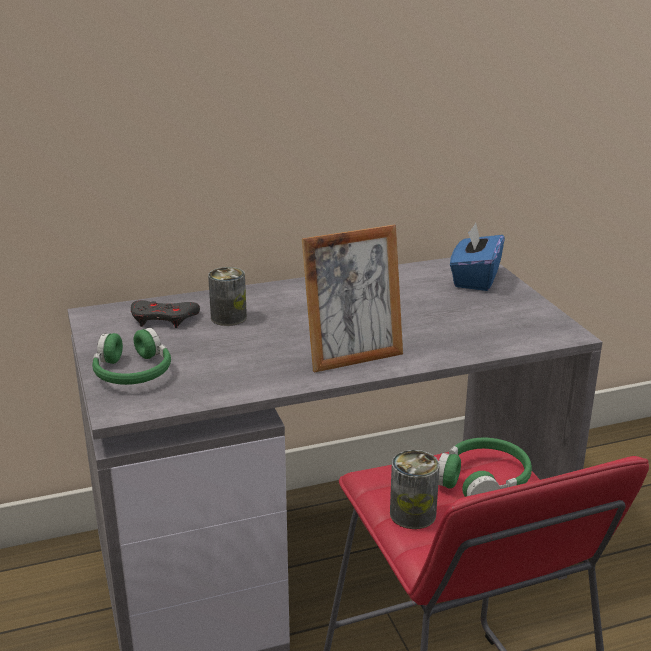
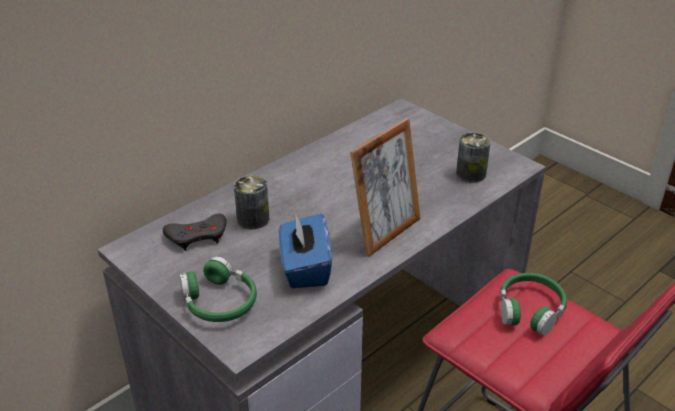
camera: 25 degrees left, 10 degrees up
can [390,450,440,529] -> can moved to [456,132,491,183]
blue tissue box [450,223,505,291] -> blue tissue box moved to [279,214,332,288]

